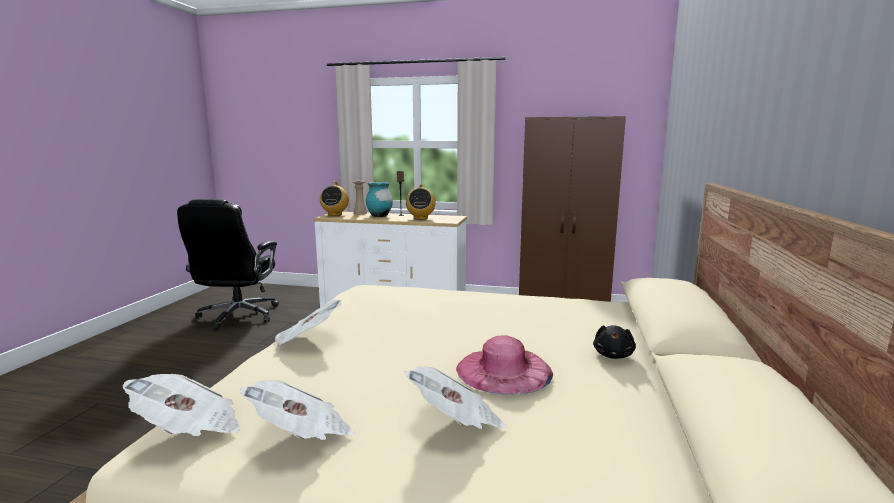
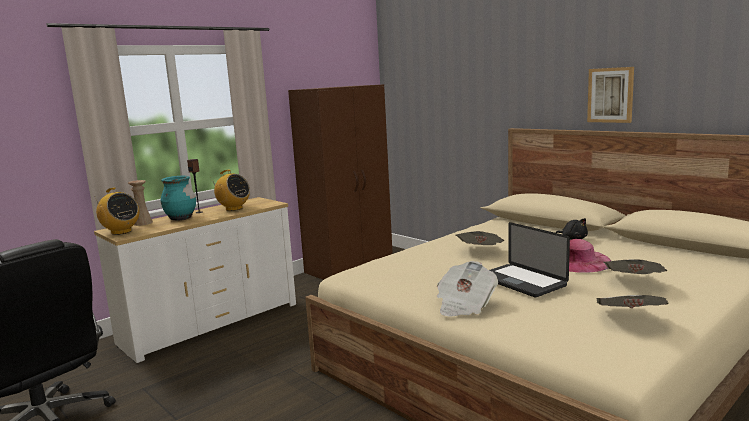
camera: 55 degrees left, 0 degrees up
newspaper [122,374,240,436] -> newspaper moved to [455,231,504,245]
none -> laptop [490,222,570,298]
none -> picture [587,67,634,123]

